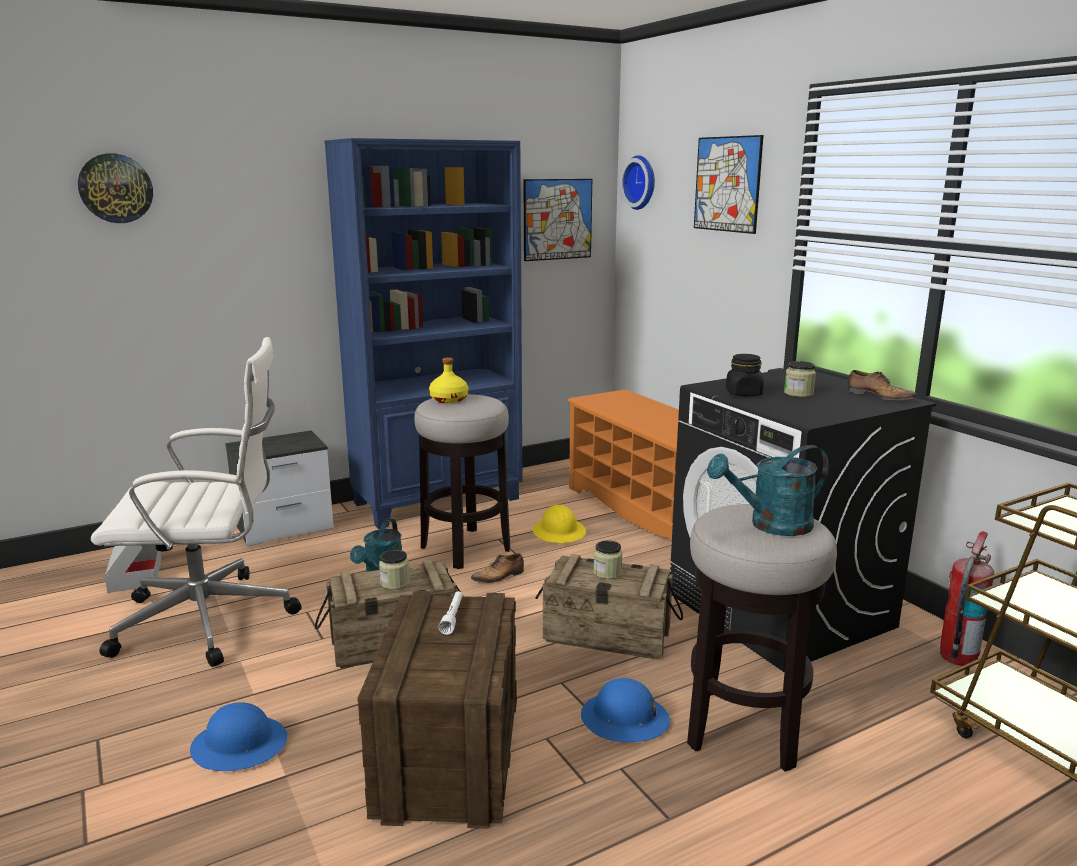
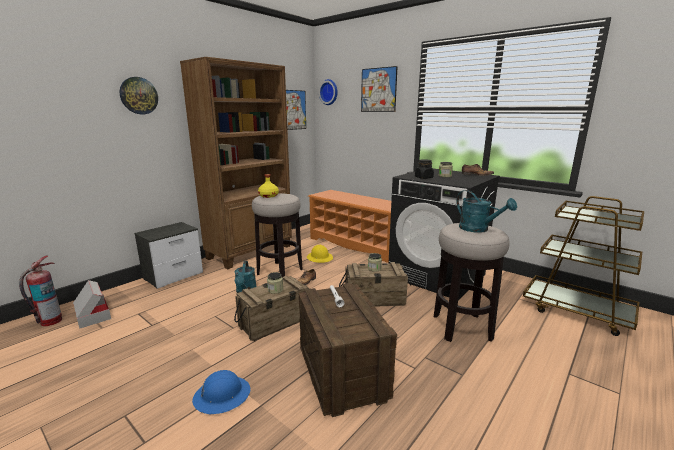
camera: 20 degrees left, 0 degrees up
wall clock [78,153,153,223] -> wall clock moved to [119,77,158,114]
white office chair [91,337,302,667] -> none
blue bookcase [324,138,522,529] -> brown bookcase [180,57,292,269]
blue hard hat [581,678,670,742] -> none
turquoise watering can [707,445,829,536] -> turquoise watering can turned 90 degrees counterclockwise [456,190,517,233]
fire extinguisher [940,531,994,666] -> fire extinguisher moved to [19,255,62,326]

